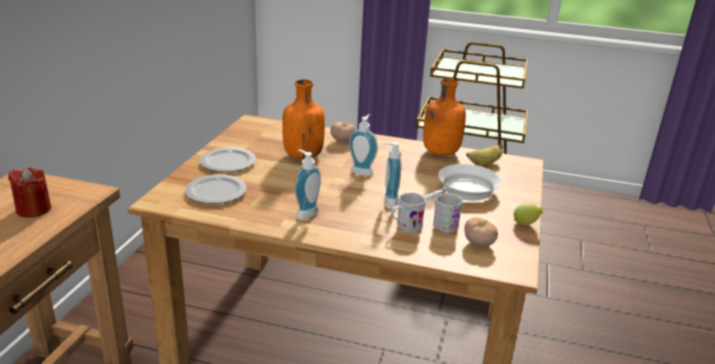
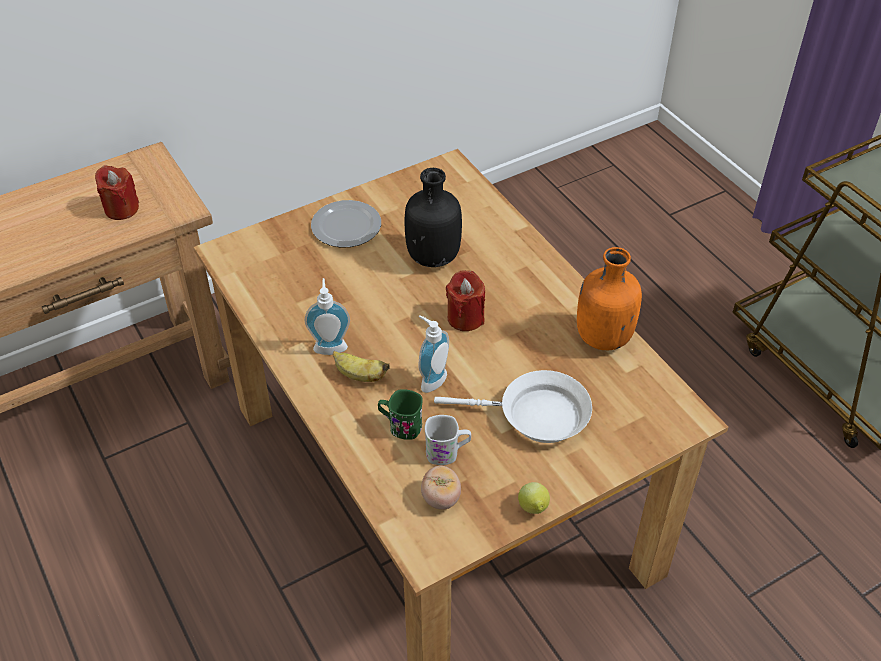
camera: 45 degrees right, 20 degrees up
plate [185,175,247,204] -> none
orange bottle [282,79,325,159] -> black bottle [405,168,462,267]
tomato [330,122,356,142] -> none
soap dispenser [349,114,378,176] -> red candle [446,270,485,331]
white mug [391,192,426,232] -> green mug [378,389,423,440]
banana [466,144,503,165] -> banana moved to [333,351,390,382]

